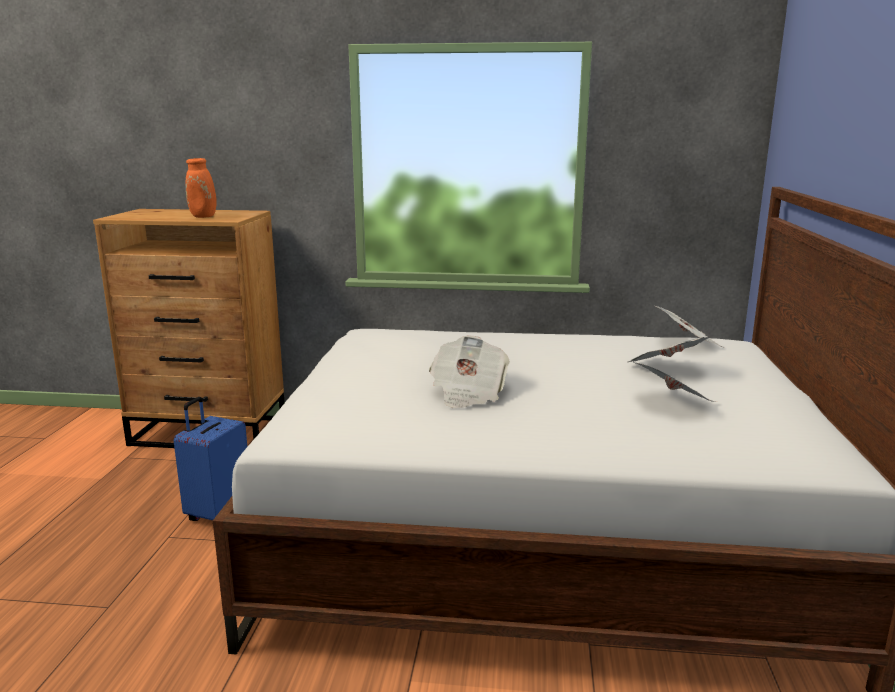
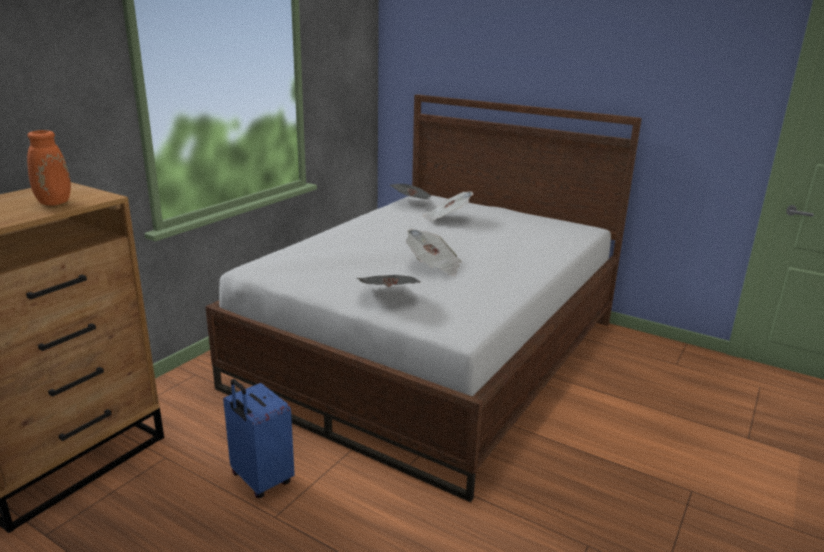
camera: 65 degrees left, 5 degrees up
newspaper [632,362,716,402] -> newspaper moved to [357,275,420,287]

